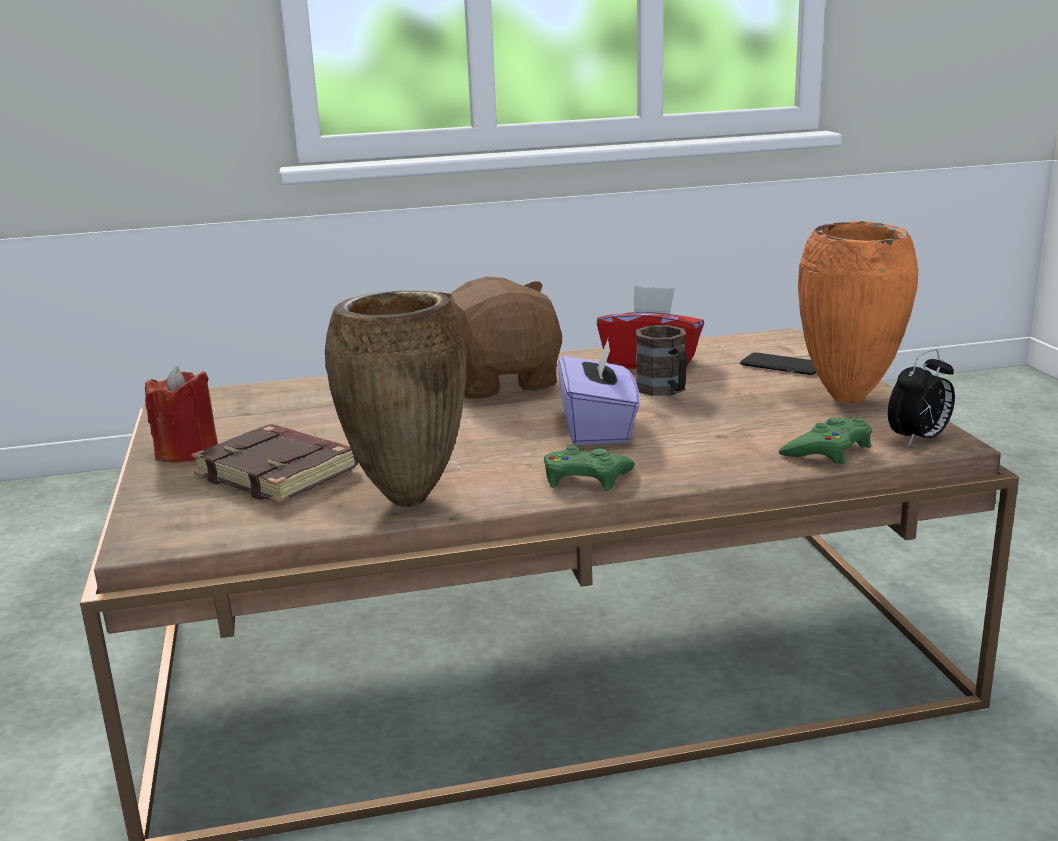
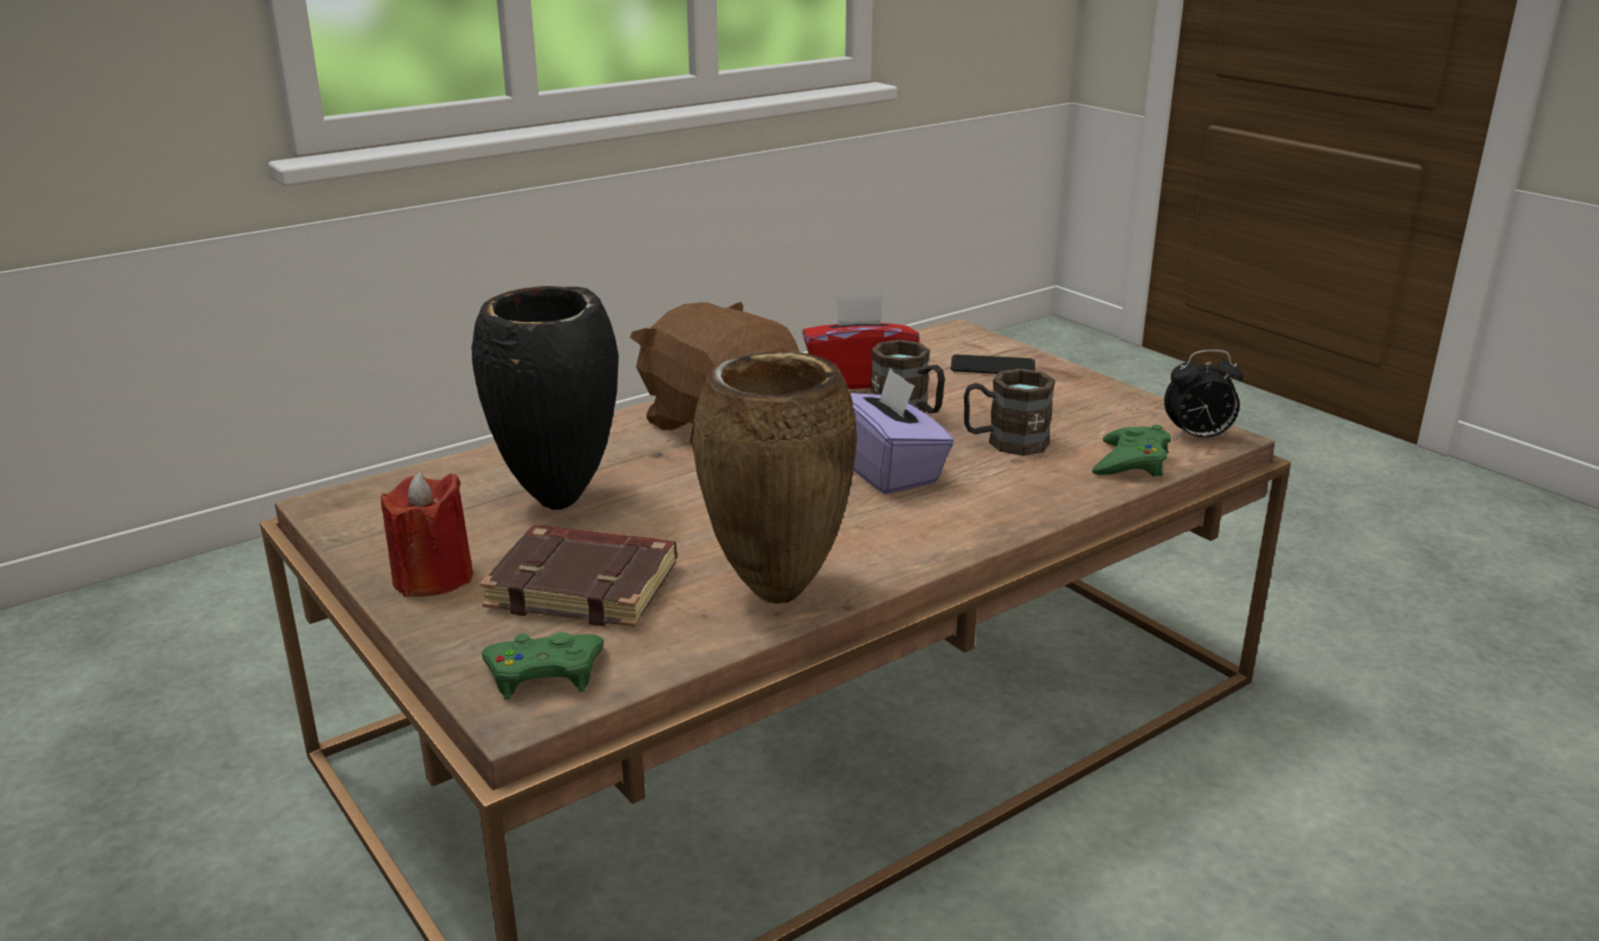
camera: 25 degrees left, 5 degrees up
green game controller [544,445,635,491] -> green game controller moved to [482,632,604,700]
orange vase [798,221,918,403] -> none
alarm clock [888,349,955,447] -> alarm clock turned 60 degrees clockwise [1164,350,1244,440]
none -> black vase [471,286,619,510]
none -> brown mug [964,369,1055,456]

